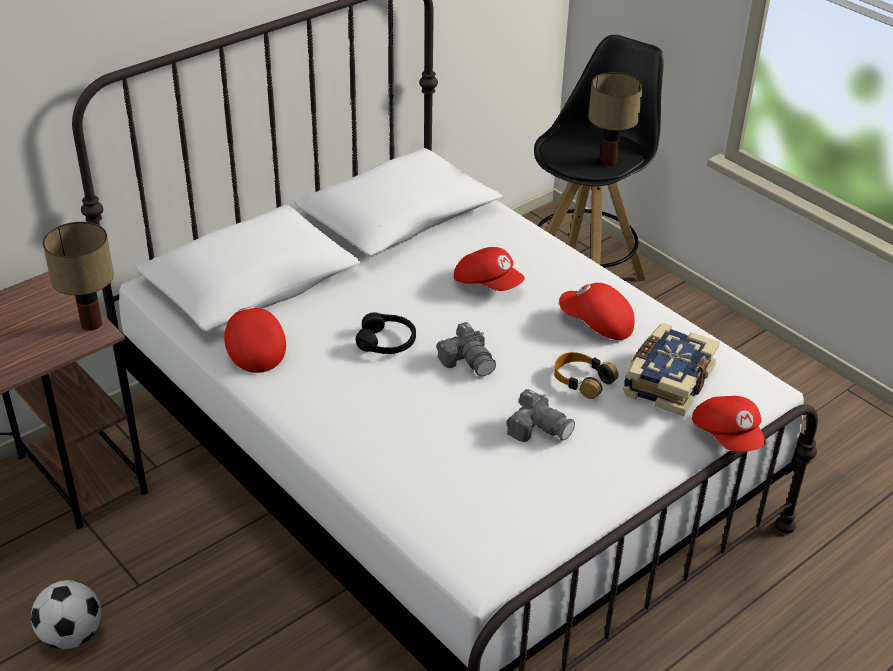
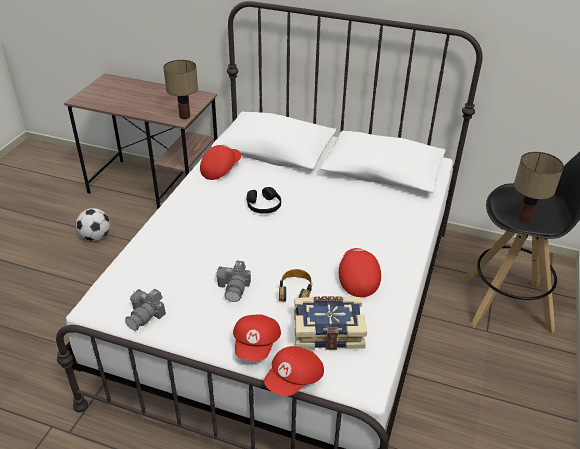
camera: 60 degrees right, 0 degrees up
camera [437,322,496,376] -> camera moved to [125,289,166,331]
red cap [454,247,525,291] -> red cap moved to [233,314,281,361]

